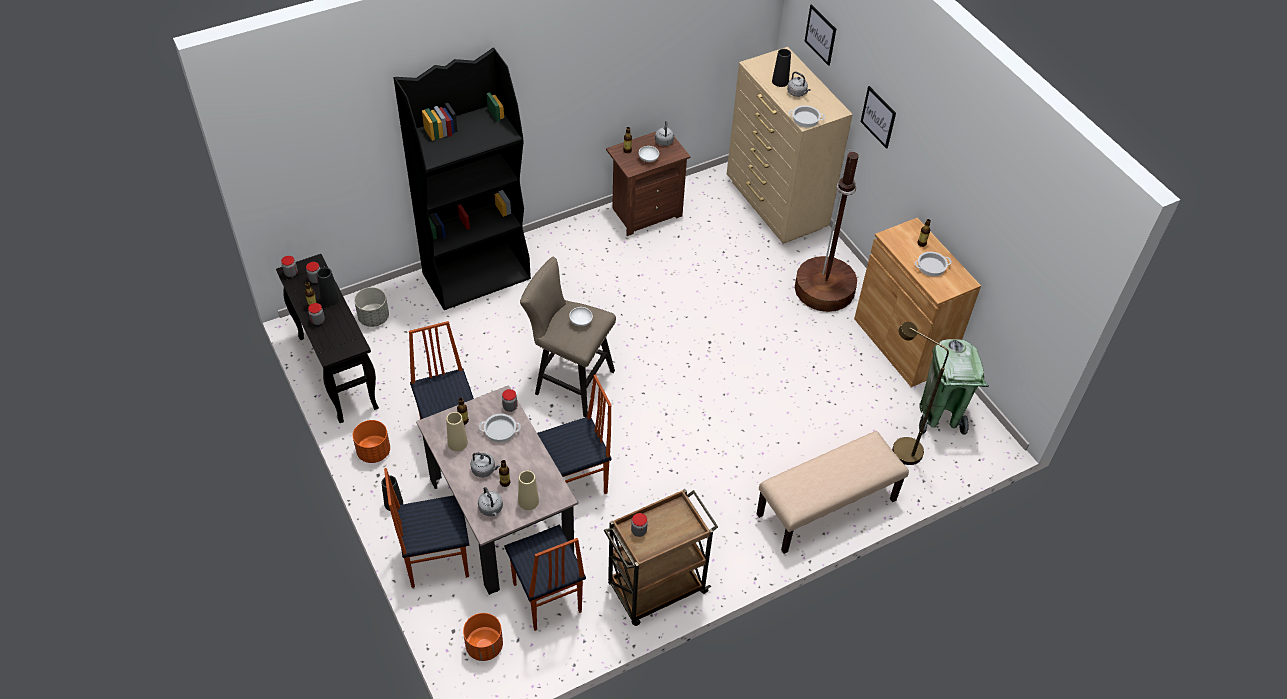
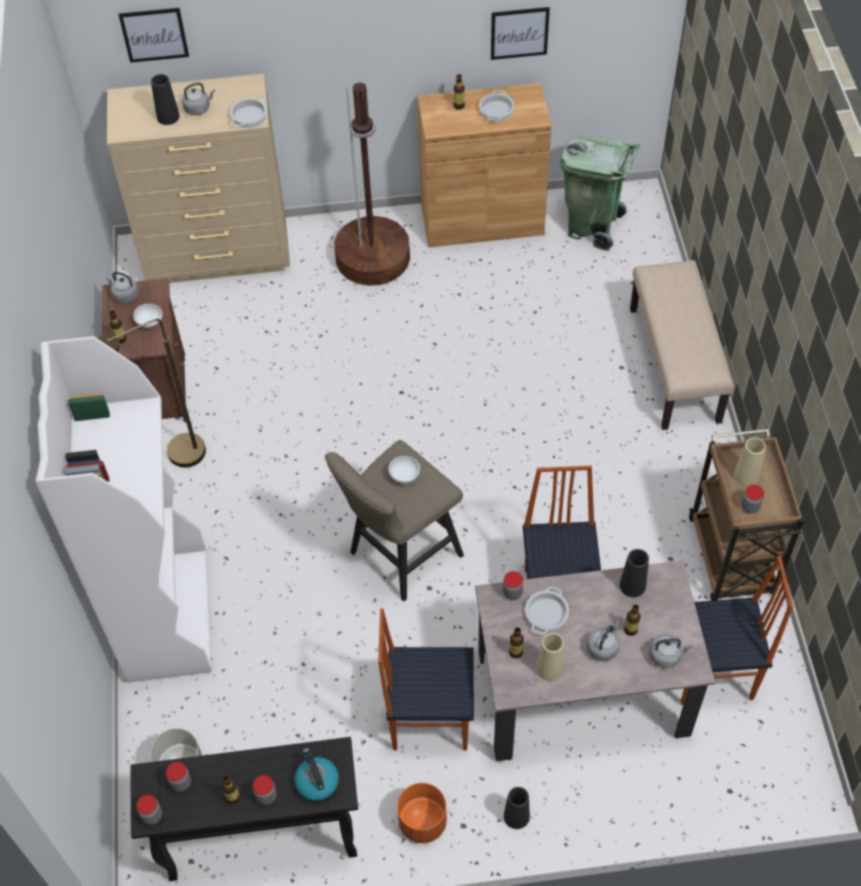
camera: 65 degrees left, 5 degrees up
black vase [317,268,340,306] -> black vase moved to [619,549,649,597]
chair [384,468,469,588] -> none
black bookcase [394,48,531,310] -> white bookcase [35,336,212,682]
orange planter [463,613,503,661] -> none
beige vase [518,471,539,510] -> beige vase moved to [734,437,766,486]
picture [861,86,896,149] -> picture moved to [491,7,550,60]
brown floor lamp [892,322,949,465] -> brown floor lamp moved to [97,319,206,468]
none -> kettle [294,748,339,801]

